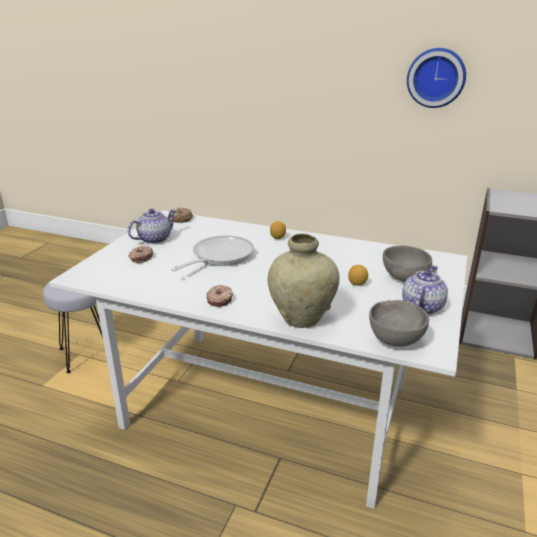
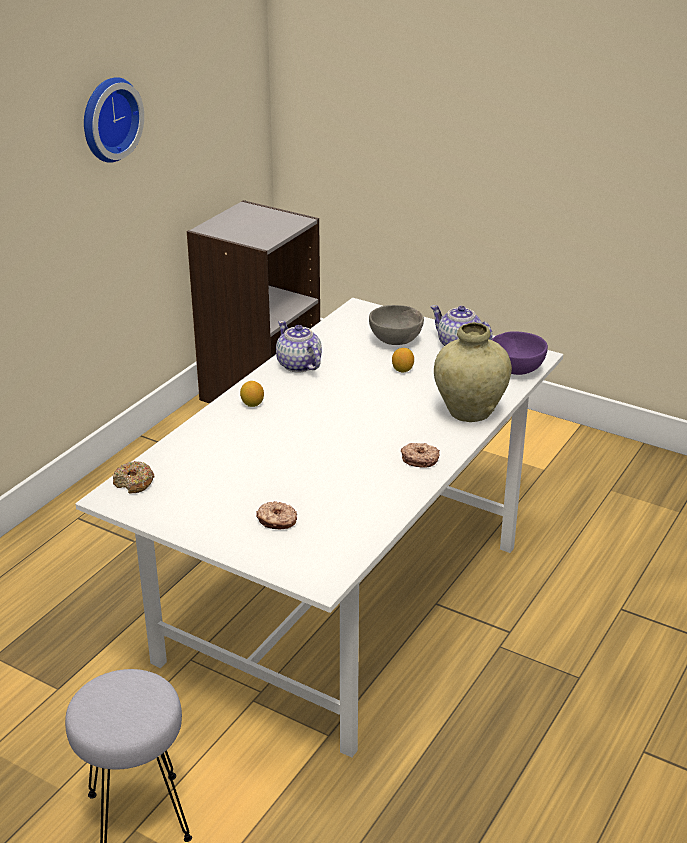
camera: 80 degrees left, 5 degrees up
teapot [128,209,177,244] -> teapot moved to [276,321,322,373]
frying pan [170,235,254,272] -> none
grey bowl [369,300,429,347] -> purple bowl [492,331,548,375]

